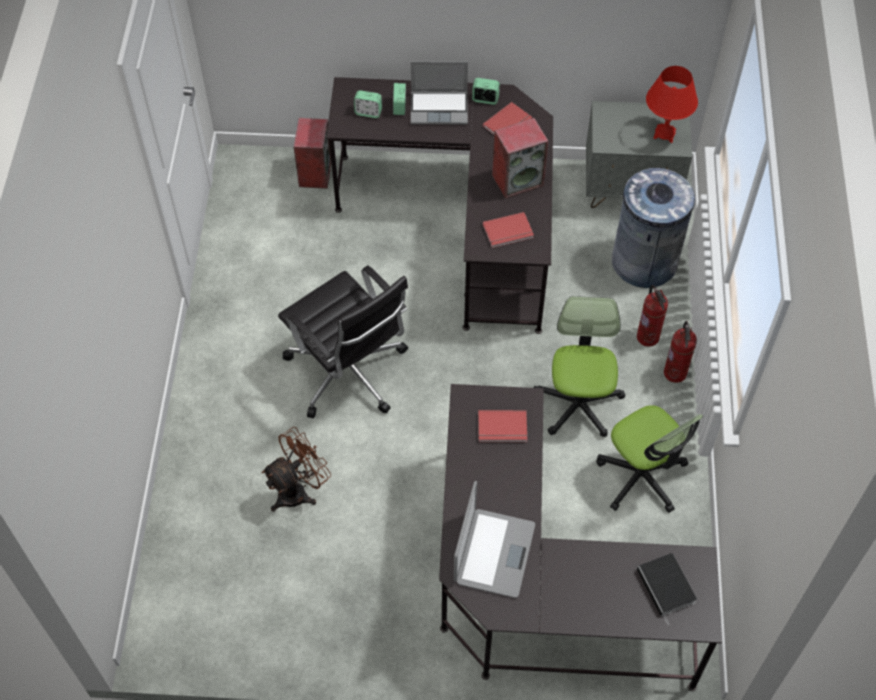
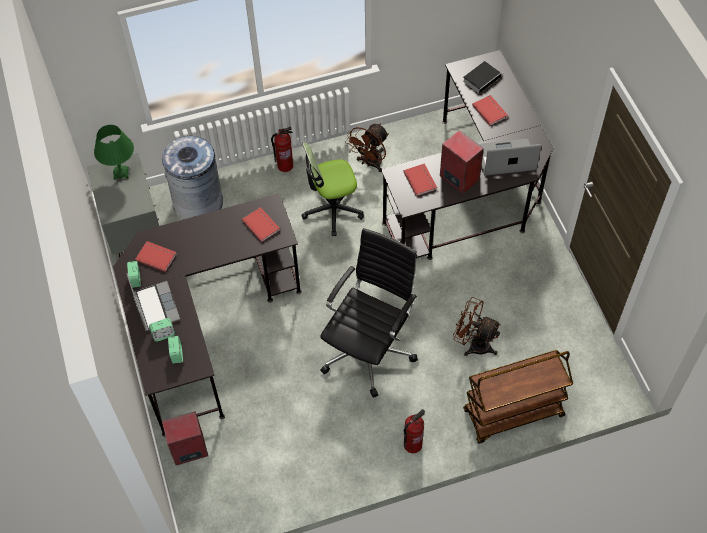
camera: 110 degrees left, 0 degrees up
speaker [492,118,548,199] -> speaker moved to [440,130,484,194]
office chair [596,405,703,513] -> brown fan [345,123,389,172]
fire extinguisher [637,285,668,347] -> fire extinguisher moved to [404,409,425,453]
red table lamp [646,66,698,143] -> green table lamp [94,125,134,180]
none -> brown cart [463,350,573,444]
none -> red book [472,95,508,126]

